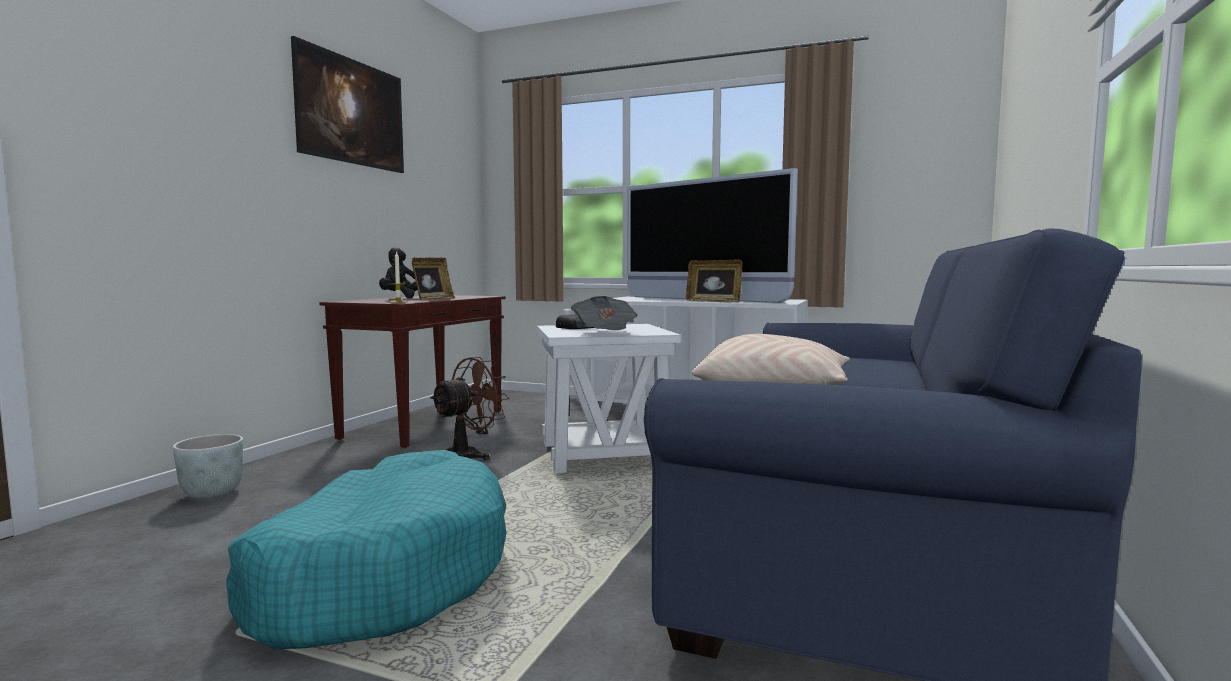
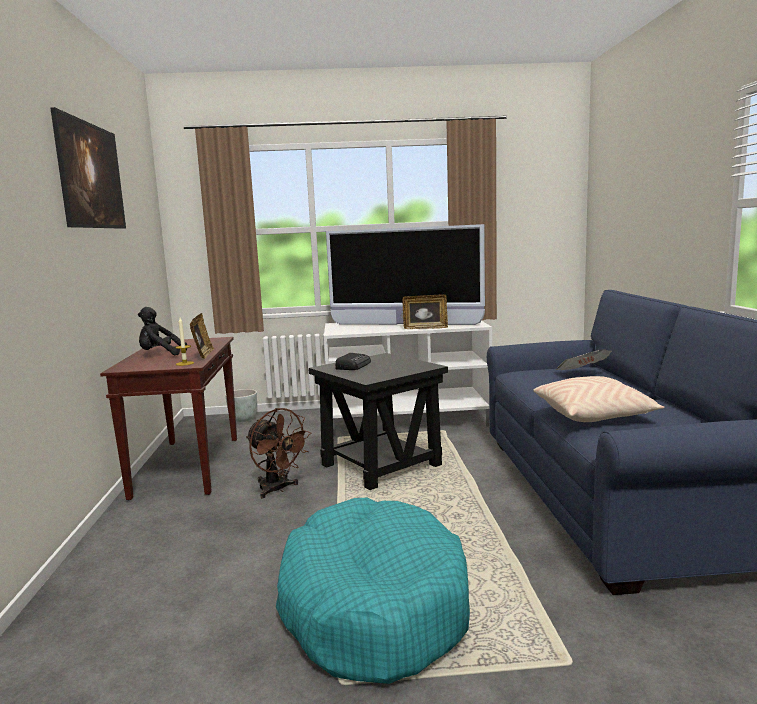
camera: 25 degrees left, 5 degrees up
grey planter [172,434,243,499] -> grey planter moved to [225,389,257,422]
brown fan [430,357,510,460] -> brown fan turned 120 degrees clockwise [246,408,311,498]
white side table [537,324,681,473] -> black side table [309,353,448,490]
newspaper [571,296,638,330] -> newspaper moved to [556,349,612,370]

